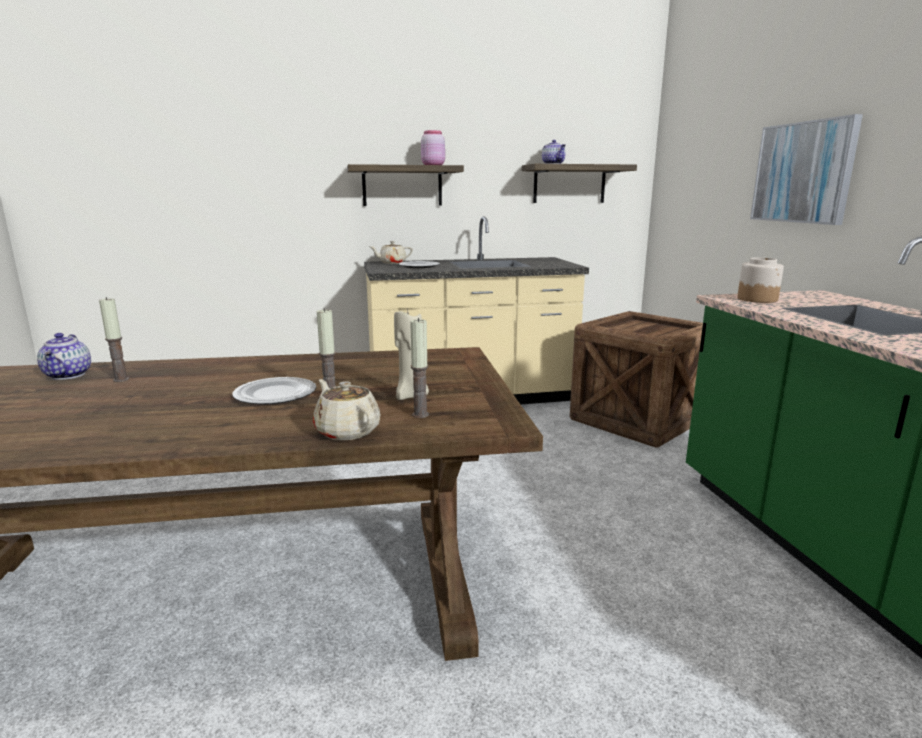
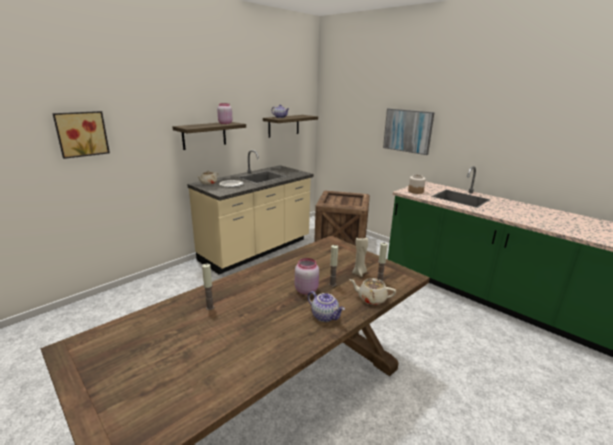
camera: 35 degrees left, 5 degrees up
teapot [37,333,91,380] -> teapot moved to [308,291,345,322]
plate [232,377,316,404] -> pink jar [295,258,319,295]
none -> picture [52,111,110,159]

